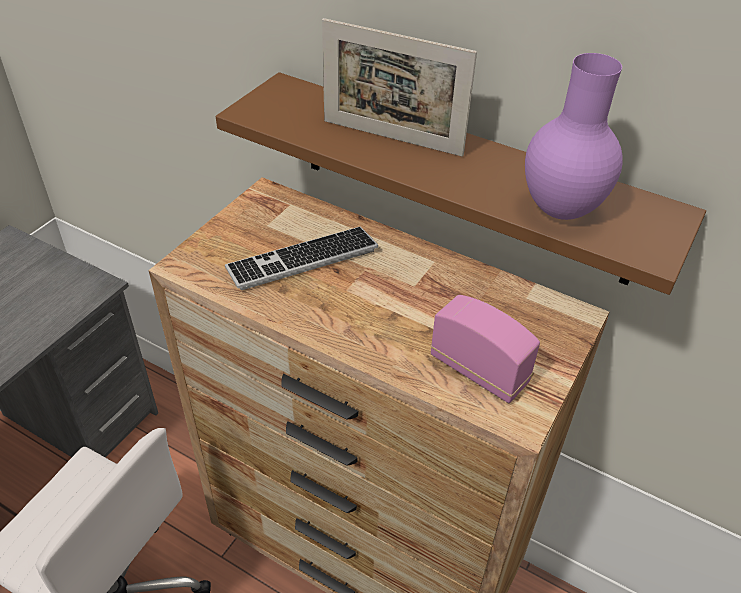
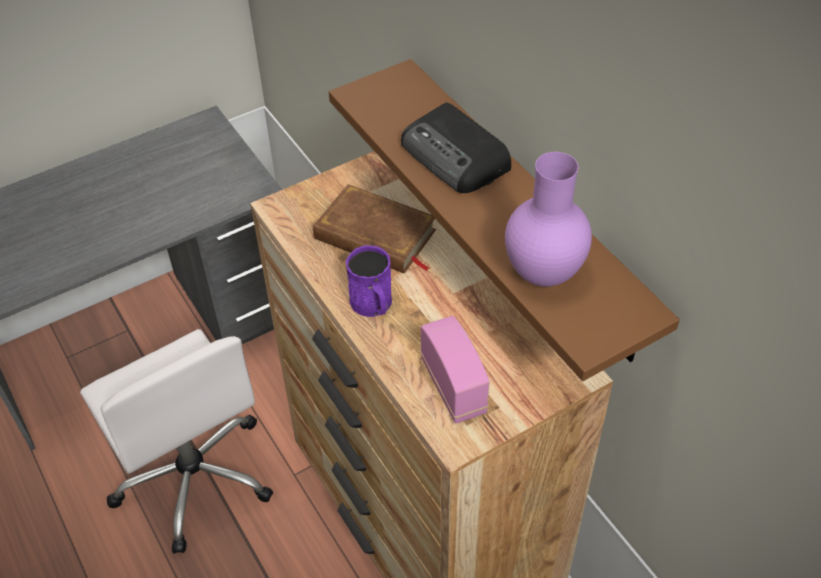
camera: 30 degrees right, 5 degrees up
keyboard [225,227,378,290] -> brown book [313,184,436,273]
picture frame [322,18,477,157] -> radio [401,103,511,193]
none -> purple mug [345,245,392,317]

